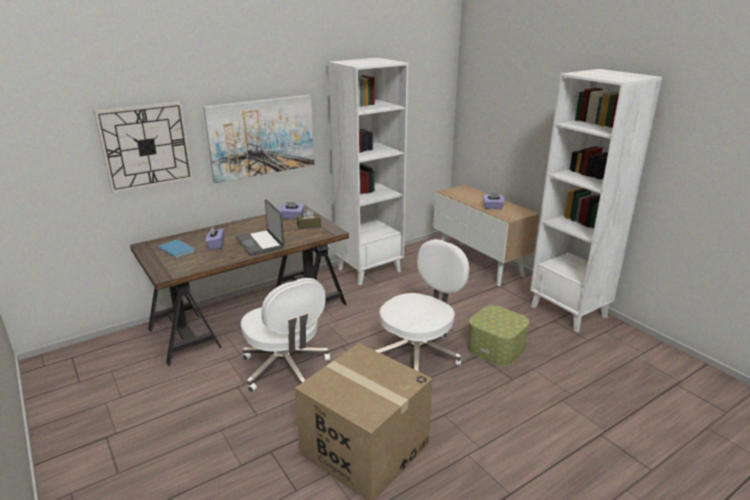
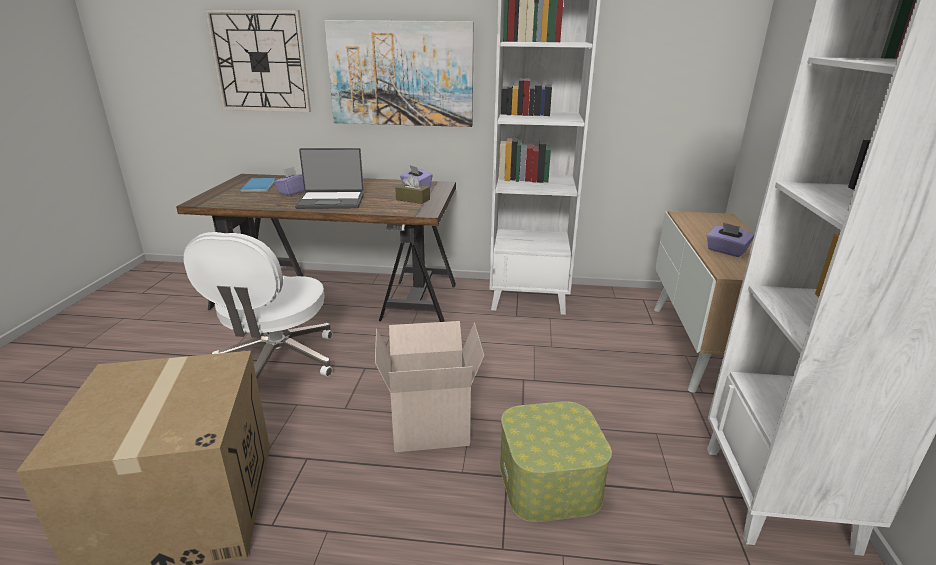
camera: 40 degrees right, 0 degrees up
laptop [236,199,285,256] -> laptop turned 105 degrees counterclockwise [295,148,364,209]
white office chair [375,239,469,372] -> cardboard box [375,321,484,452]

